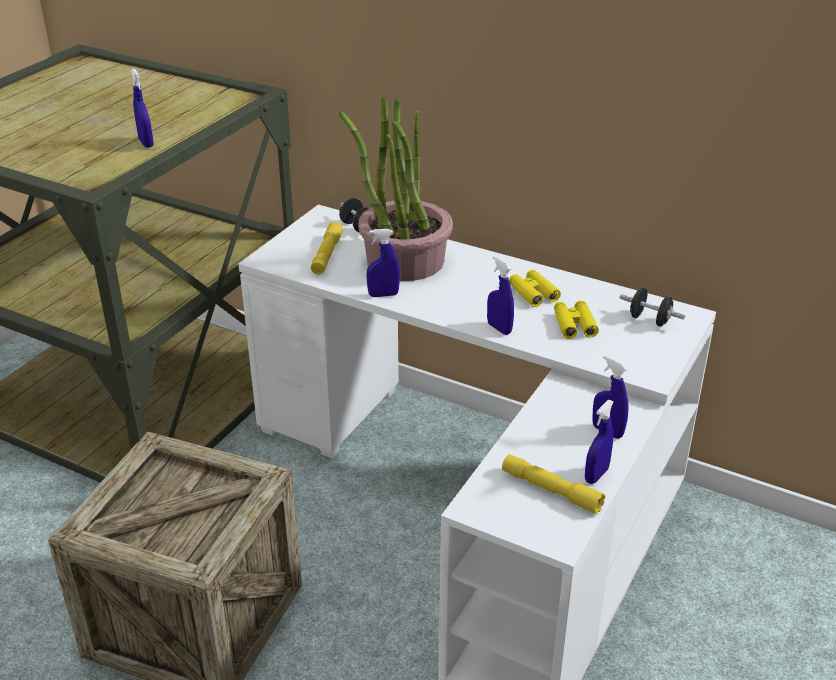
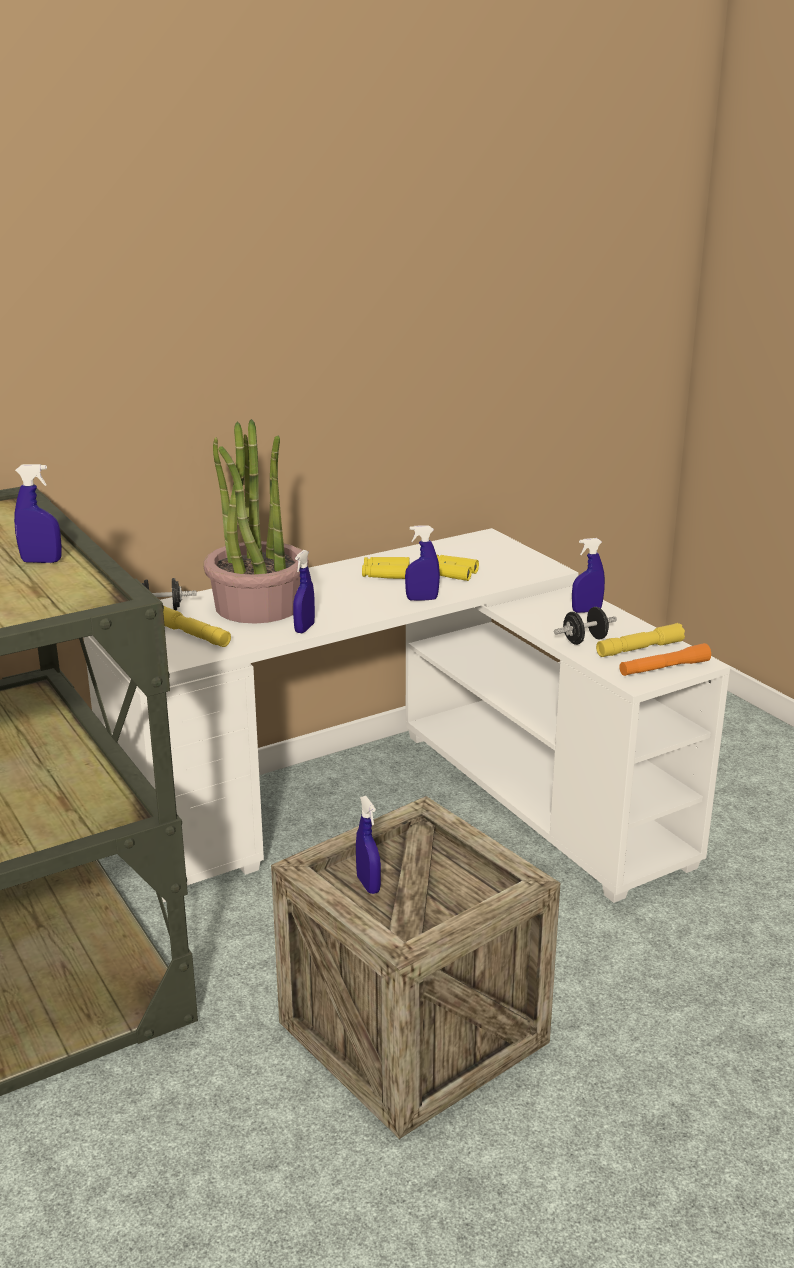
camera: 60 degrees left, 10 degrees down
blue spray bottle [585,400,614,484] -> blue spray bottle moved to [356,796,381,894]
black dumbbell [620,288,685,326] -> black dumbbell moved to [554,607,617,645]
none -> orange flashlight [619,643,711,676]

